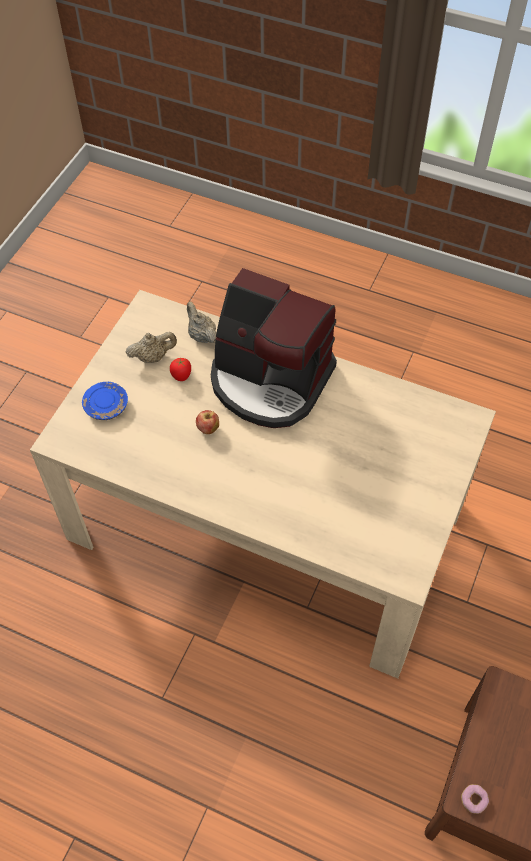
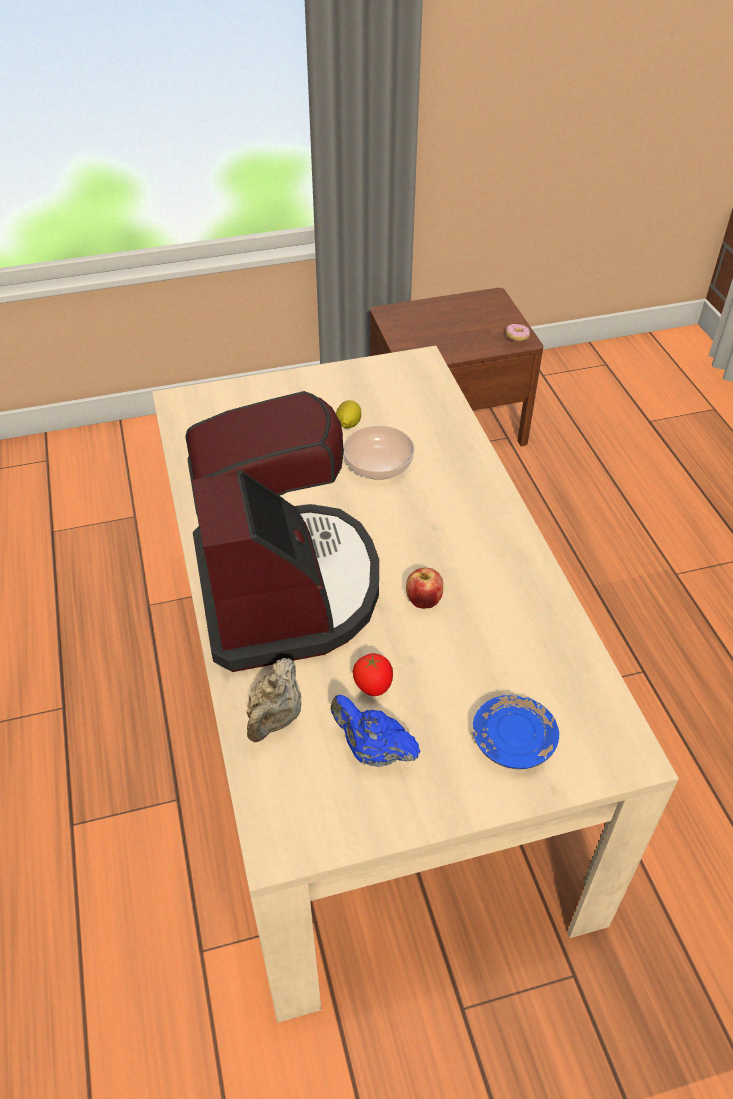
camera: 130 degrees left, 10 degrees down
beige teapot [126,332,177,363] -> blue teapot [331,695,420,767]
none -> lemon [336,400,361,428]
none -> bowl [343,425,414,480]

